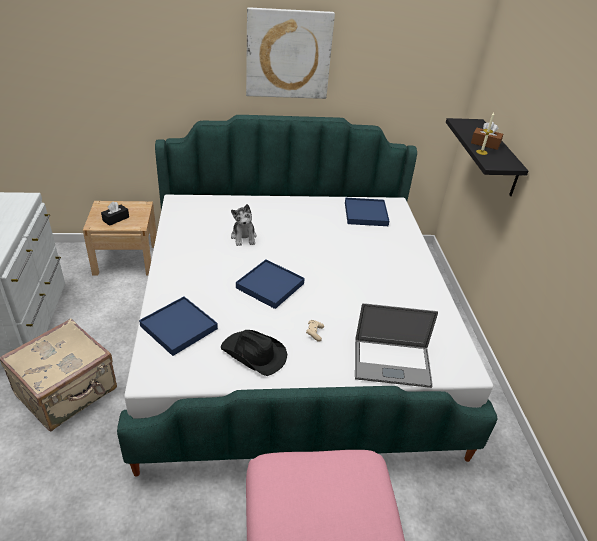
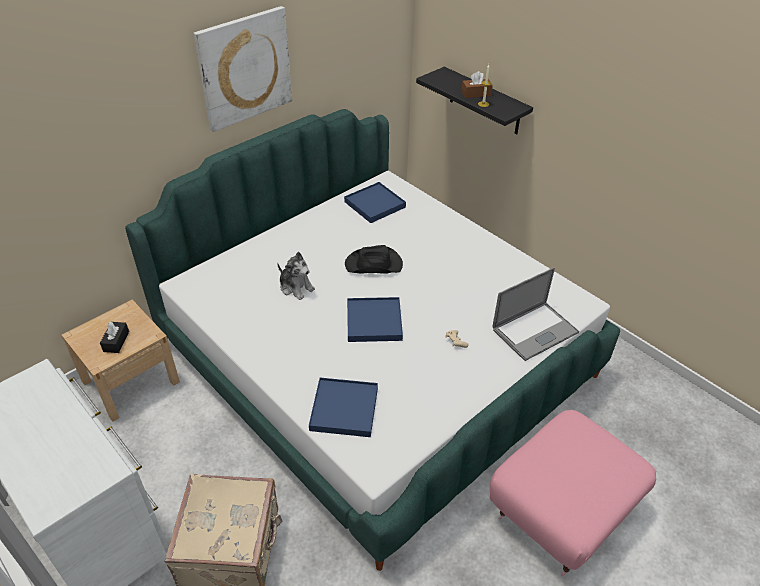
camera: 35 degrees left, 5 degrees up
black hat [221,330,287,376] -> black hat moved to [345,245,403,274]

